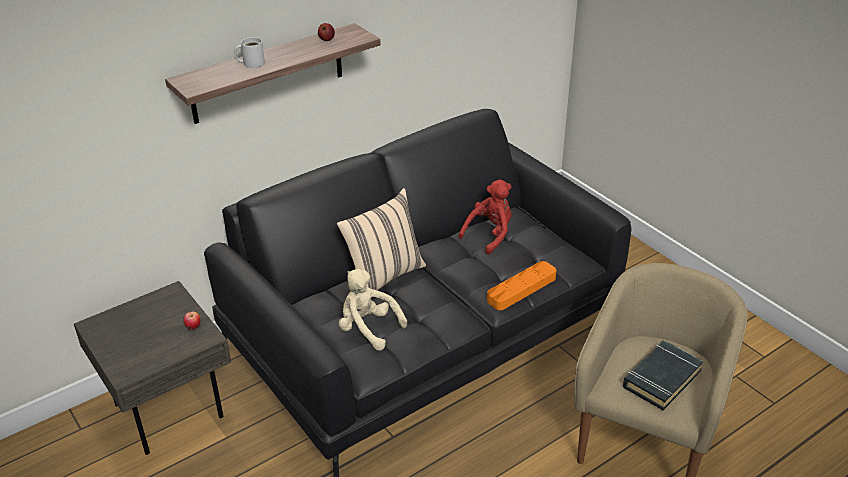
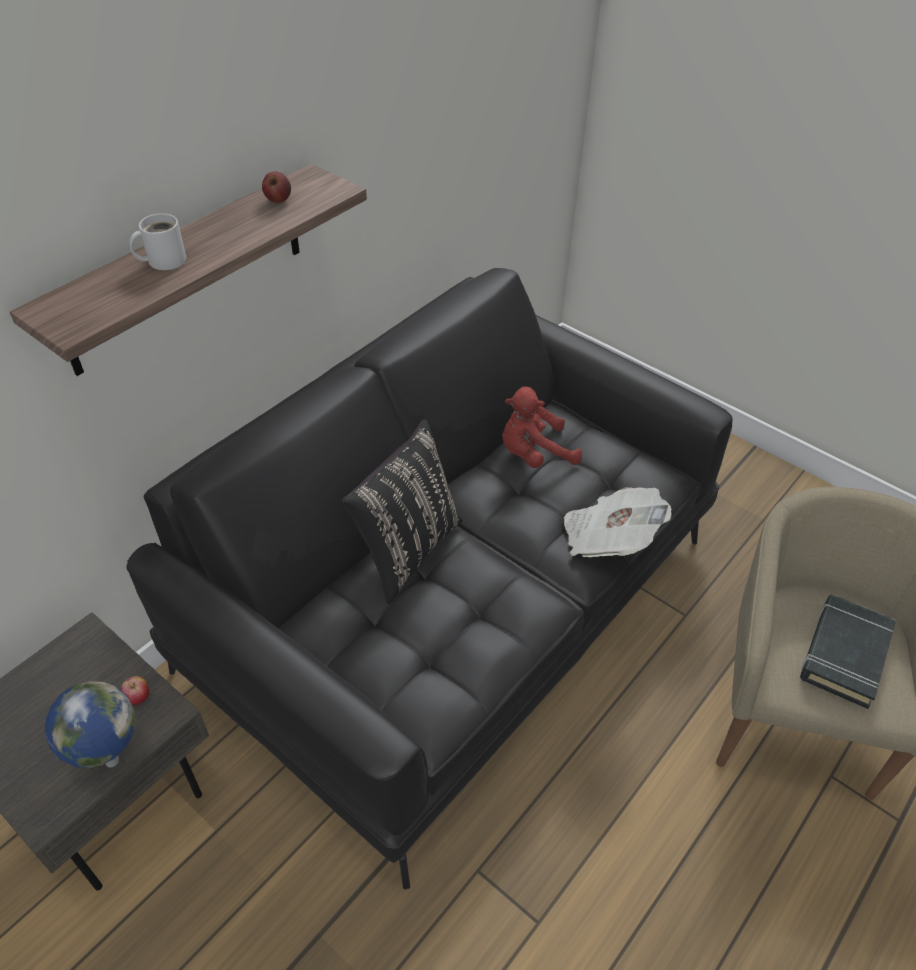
camera: 15 degrees left, 10 degrees up
beige pillow [336,188,426,290] -> black pillow [342,419,463,604]
beige plush toy [339,269,407,351] -> none
red plush toy [458,179,512,255] -> red plush toy turned 135 degrees counterclockwise [502,387,582,468]
orange tray [487,261,556,310] -> newspaper [564,487,672,557]
none -> globe [45,681,135,768]

